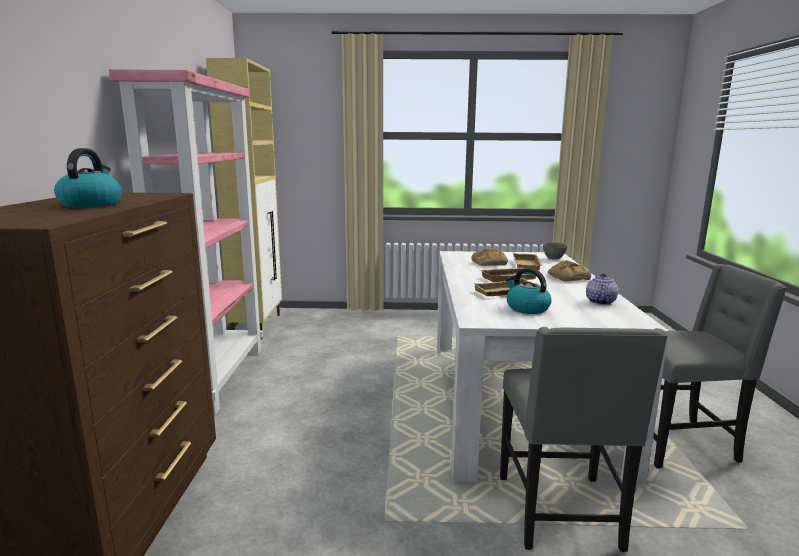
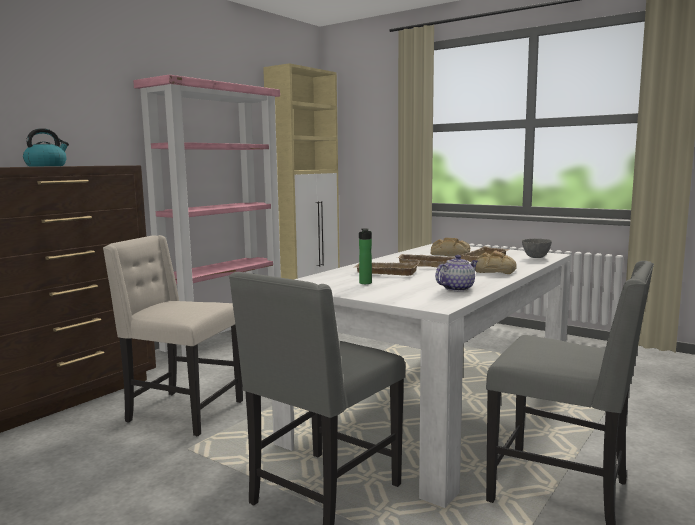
camera: 35 degrees right, 5 degrees down
kettle [506,268,552,314] -> bottle [359,228,372,284]
none -> beige chair [103,235,243,436]

